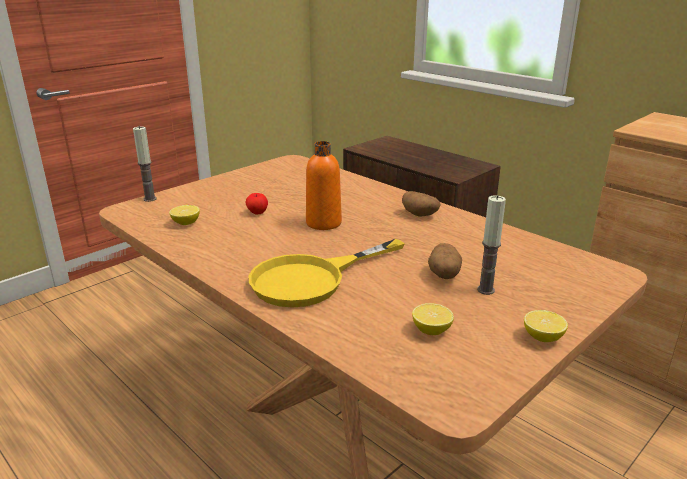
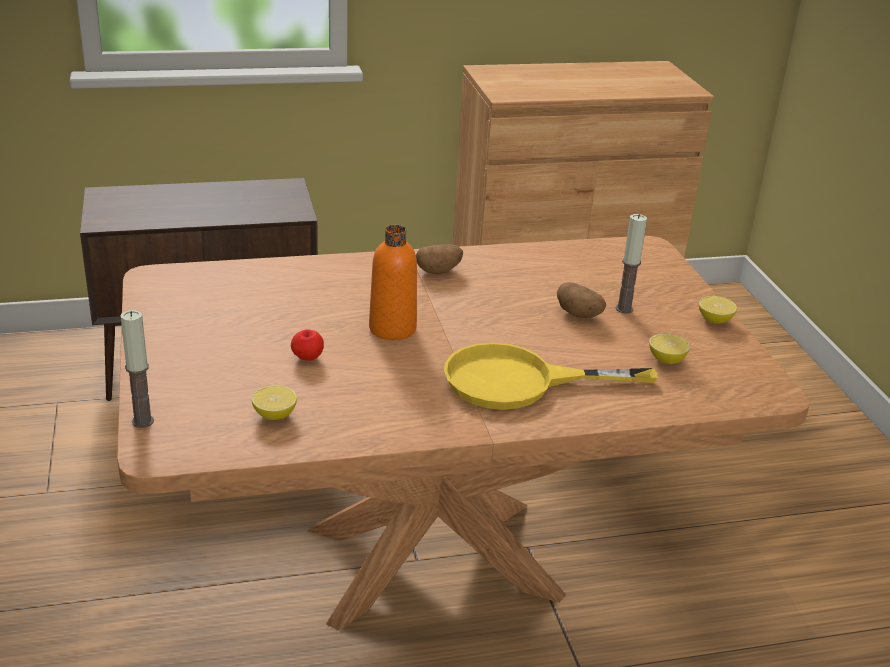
camera: 60 degrees left, 5 degrees up
yellow frying pan [249,239,405,308] -> yellow frying pan turned 90 degrees clockwise [444,342,658,410]

